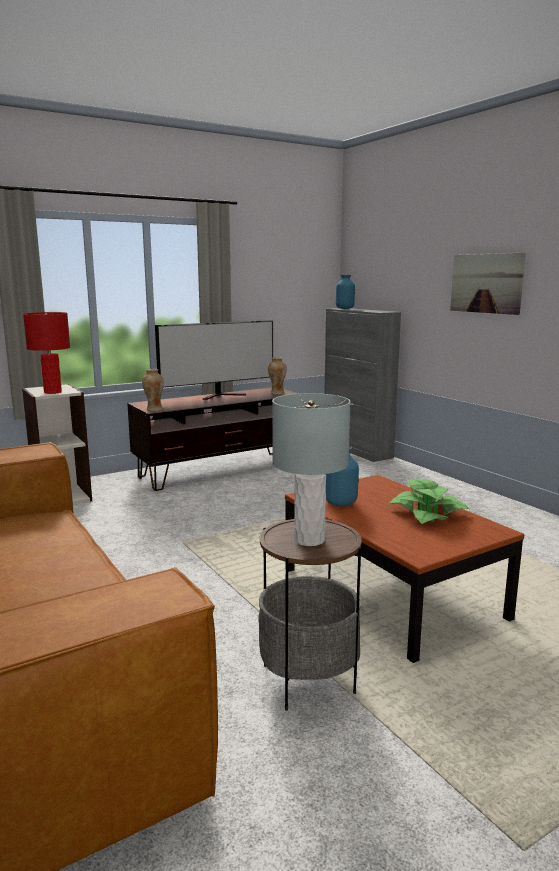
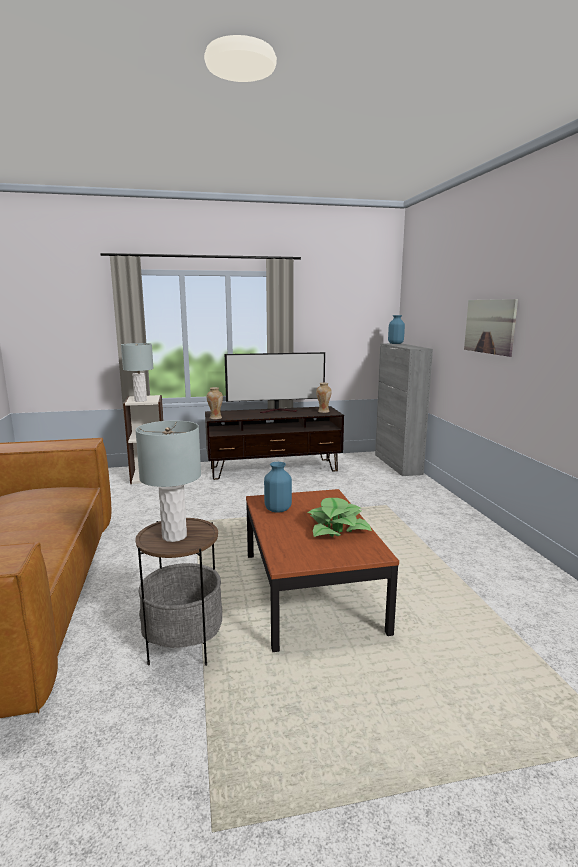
camera: 20 degrees right, 0 degrees up
red table lamp [23,312,70,394] -> grey table lamp [121,343,154,402]

